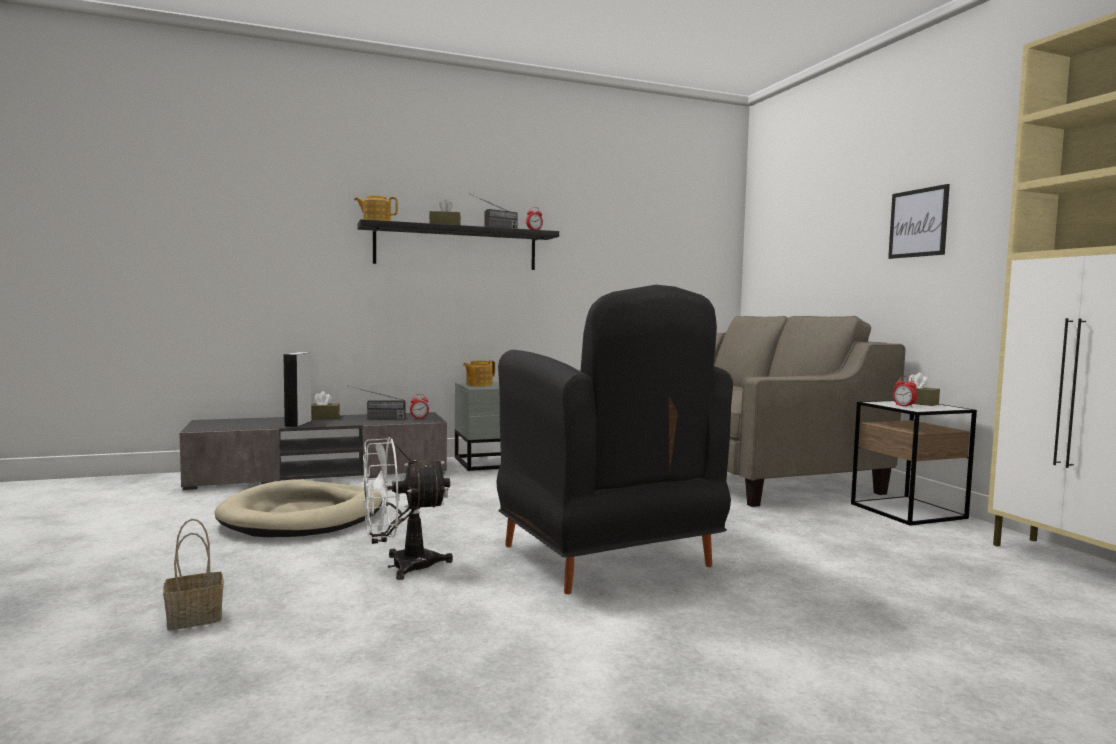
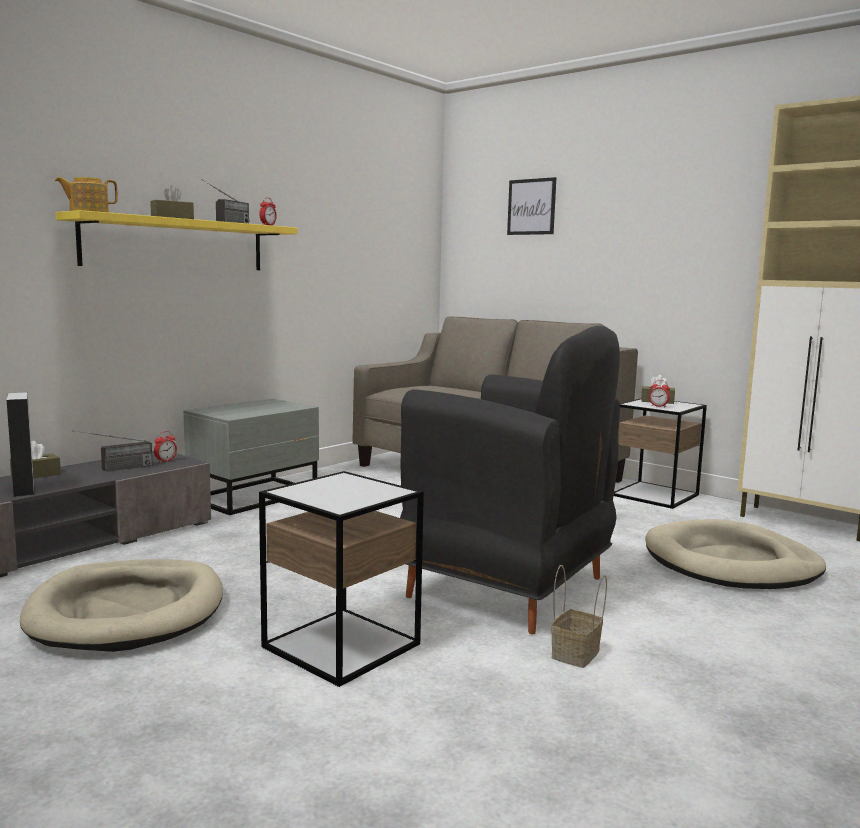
camera: 30 degrees left, 5 degrees up
basket [163,519,224,630] -> basket moved to [551,565,607,668]
black shelf [358,219,559,270] -> yellow shelf [55,210,297,270]
white fan [363,437,453,580] -> side table [259,471,424,687]
teapot [463,360,495,386] -> none
picture [888,184,950,259] -> picture moved to [507,177,556,235]
none -> beige dog bed [646,519,826,589]

